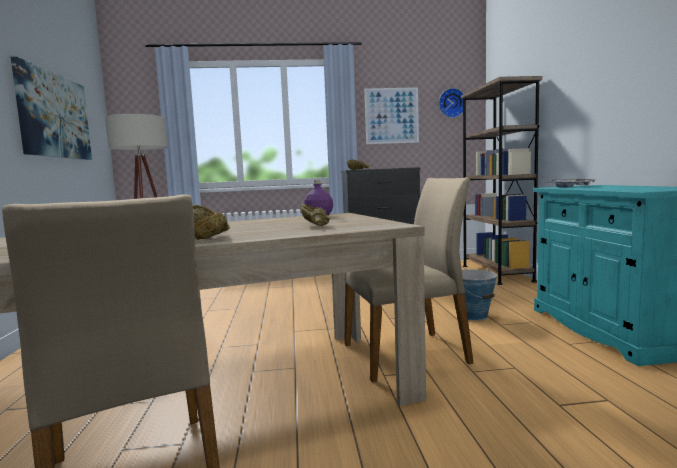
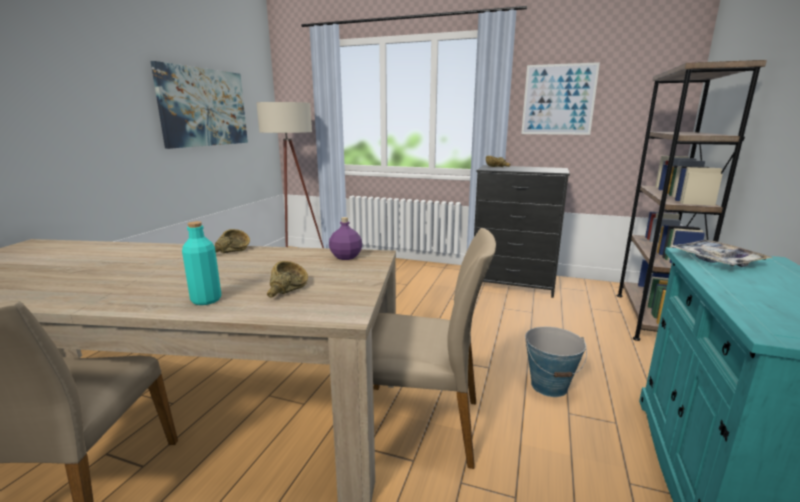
camera: 25 degrees right, 10 degrees up
brown bowl [194,213,230,240] -> none
wall clock [439,88,467,118] -> none
none -> turquoise bottle [182,221,221,305]

